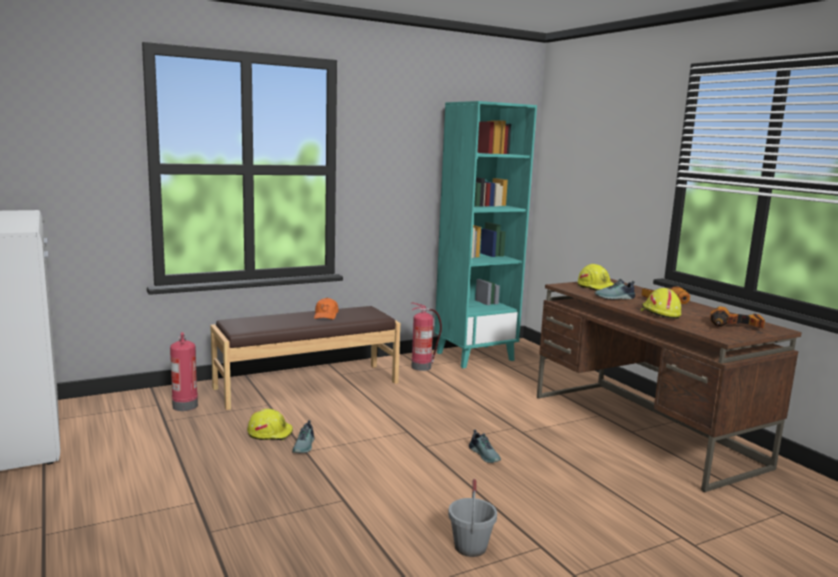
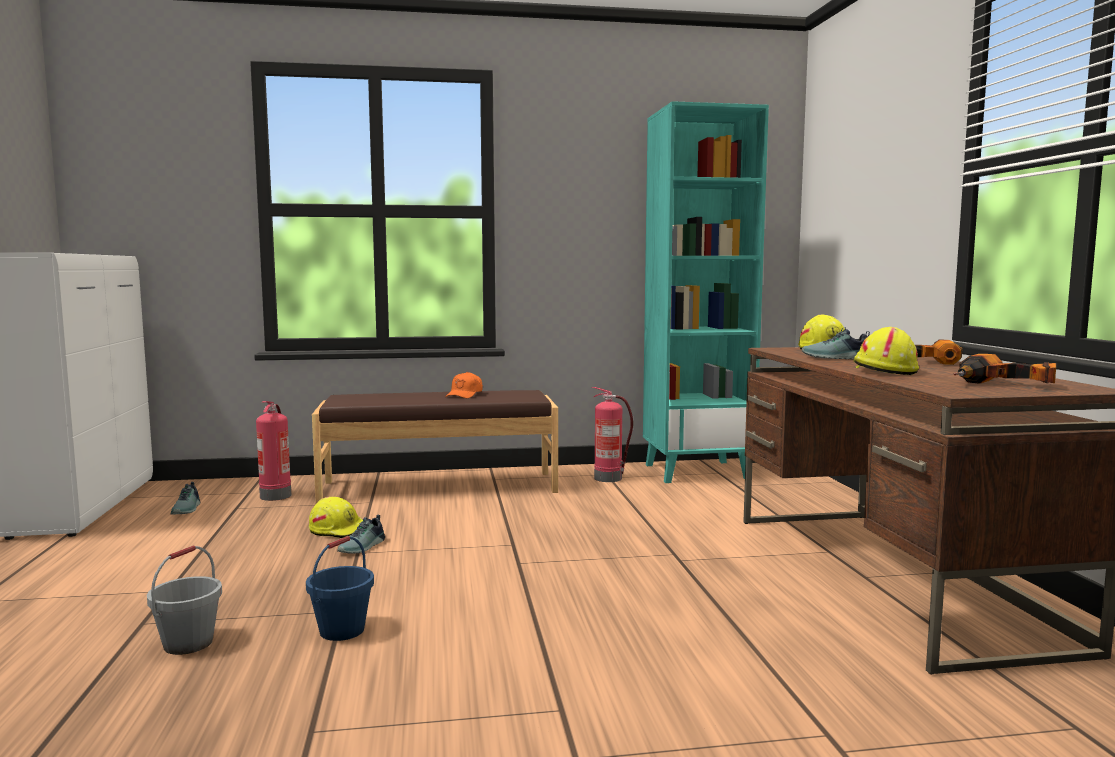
camera: 20 degrees right, 5 degrees down
grey bucket [448,479,497,557] -> grey bucket moved to [147,545,222,655]
shoe [469,430,501,463] -> shoe moved to [171,482,201,515]
none -> blue bucket [306,536,374,641]

